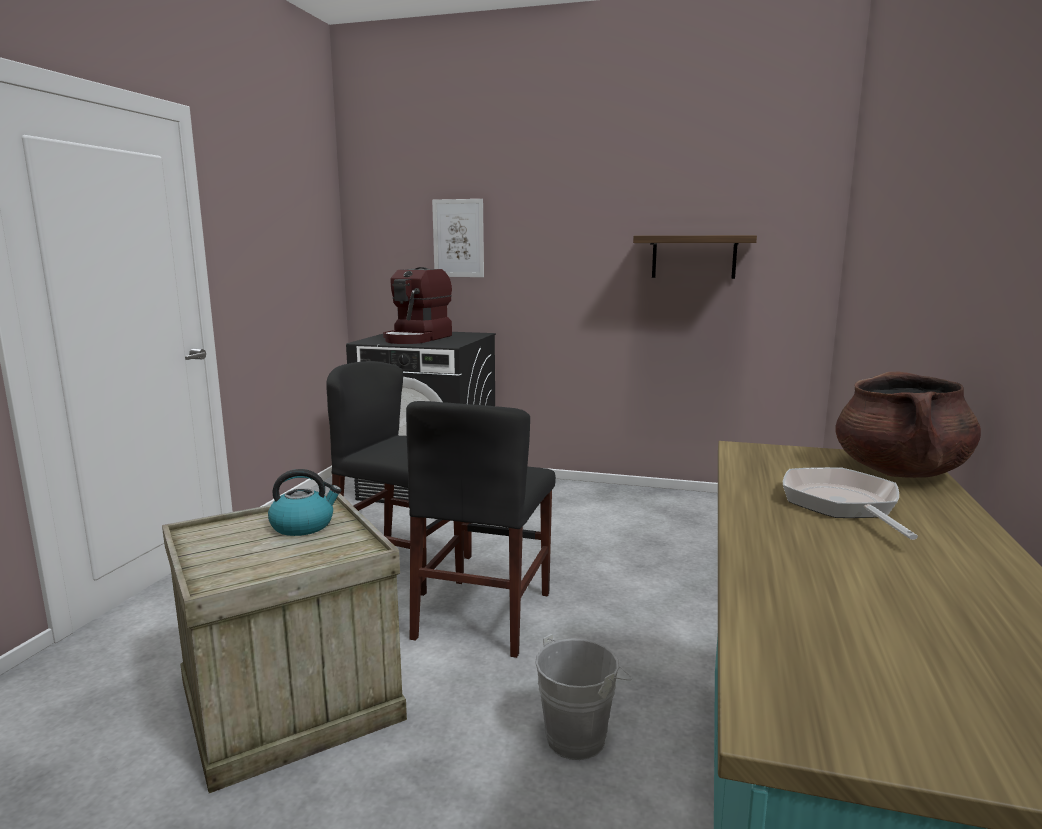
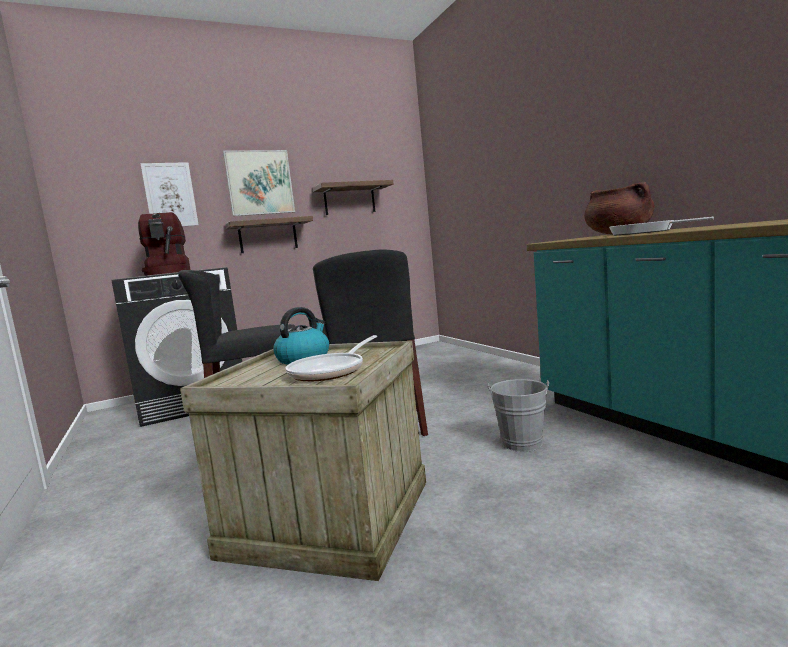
camera: 40 degrees left, 5 degrees down
none -> picture [223,150,295,216]
none -> shelf [225,216,313,253]
none -> frying pan [285,335,377,381]

